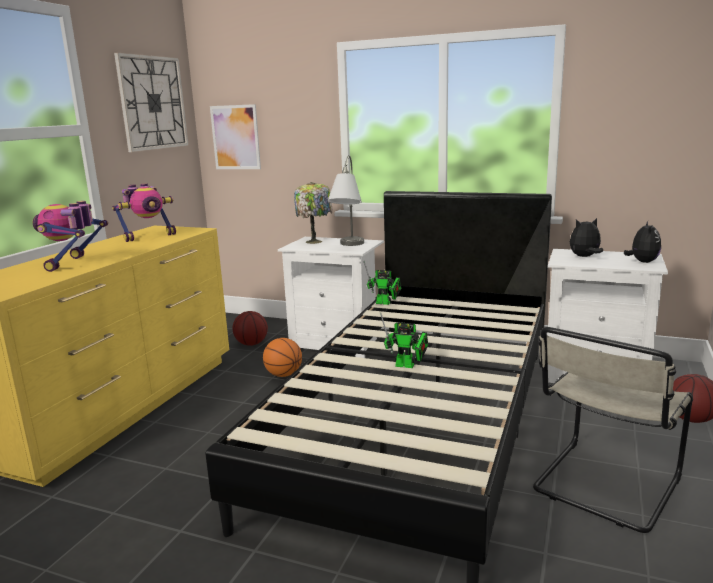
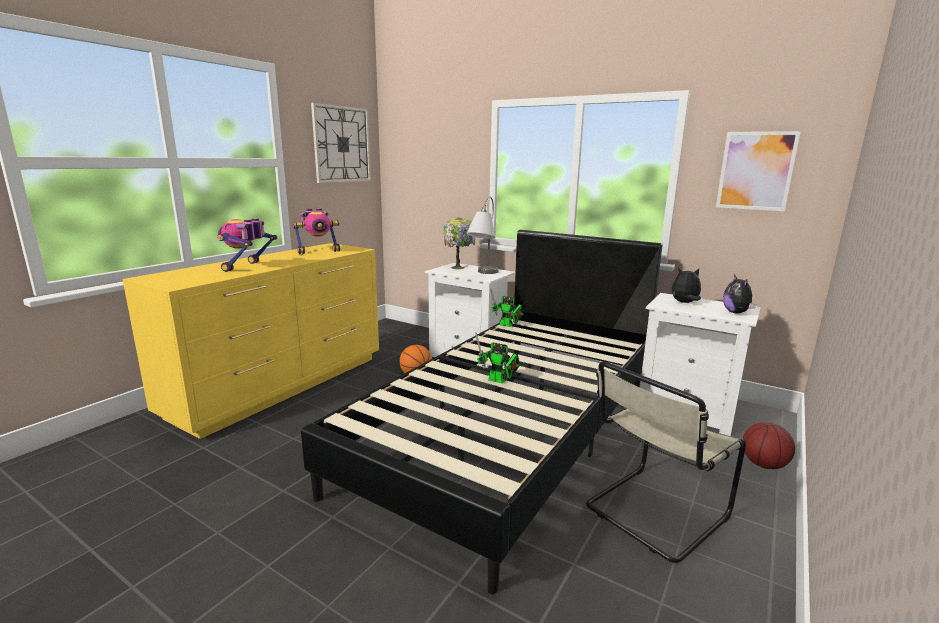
camera: 10 degrees right, 0 degrees up
picture [210,104,261,169] -> picture moved to [716,131,801,211]
basketball [233,311,268,346] -> none
plush toy [624,221,661,263] -> plush toy turned 150 degrees clockwise [723,274,756,314]

